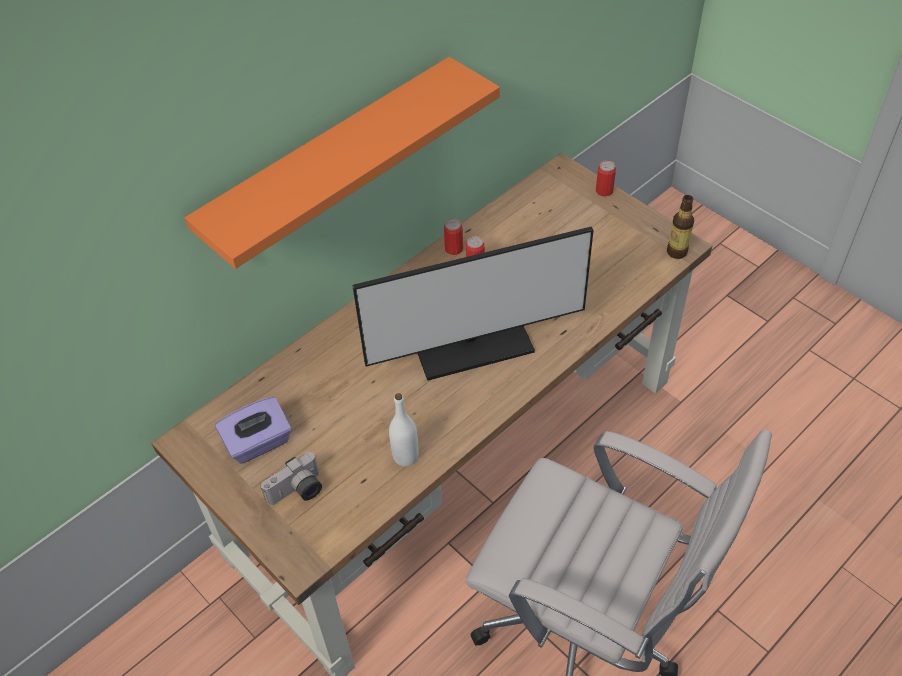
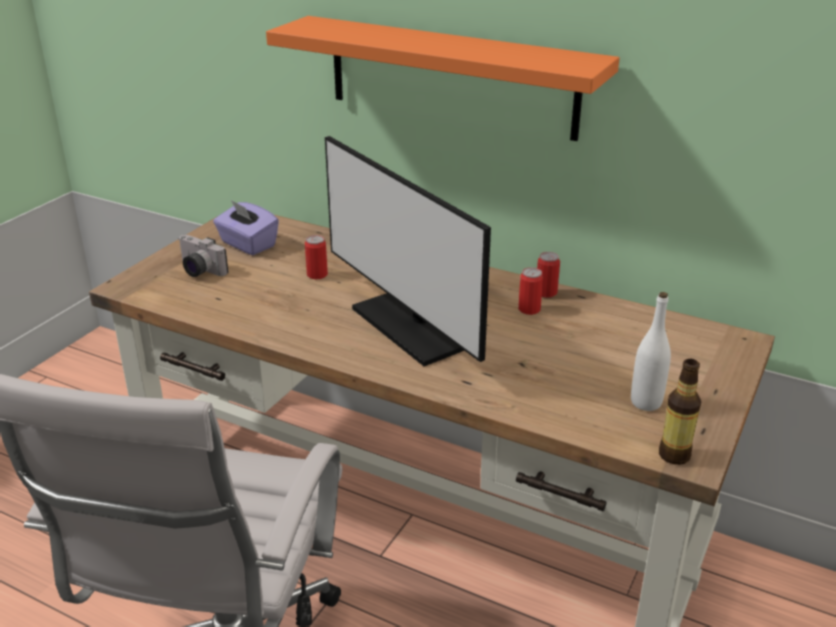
camera: 70 degrees right, 20 degrees down
white bottle [389,393,419,466] -> white bottle moved to [631,292,671,411]
can [596,160,616,196] -> can moved to [305,235,328,279]

